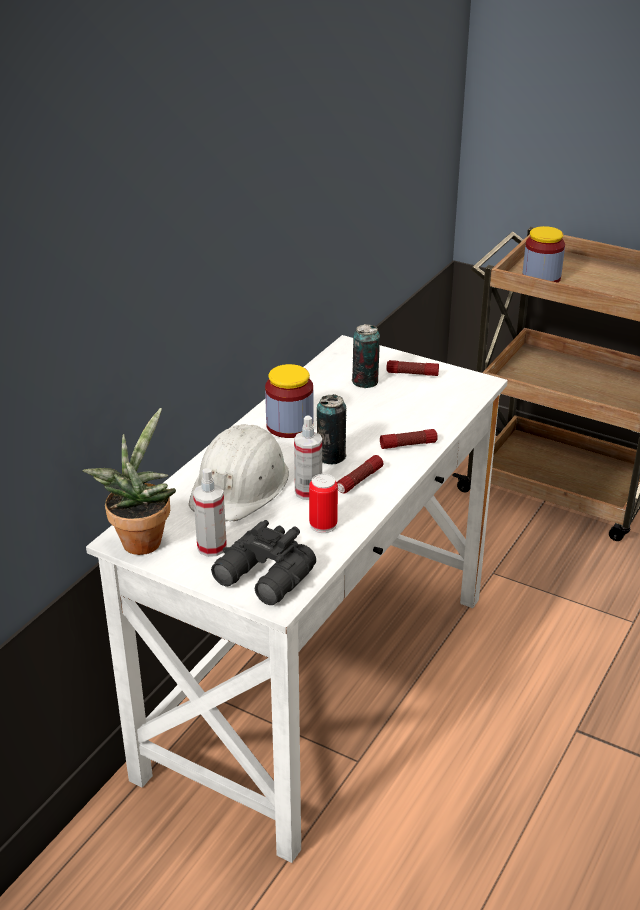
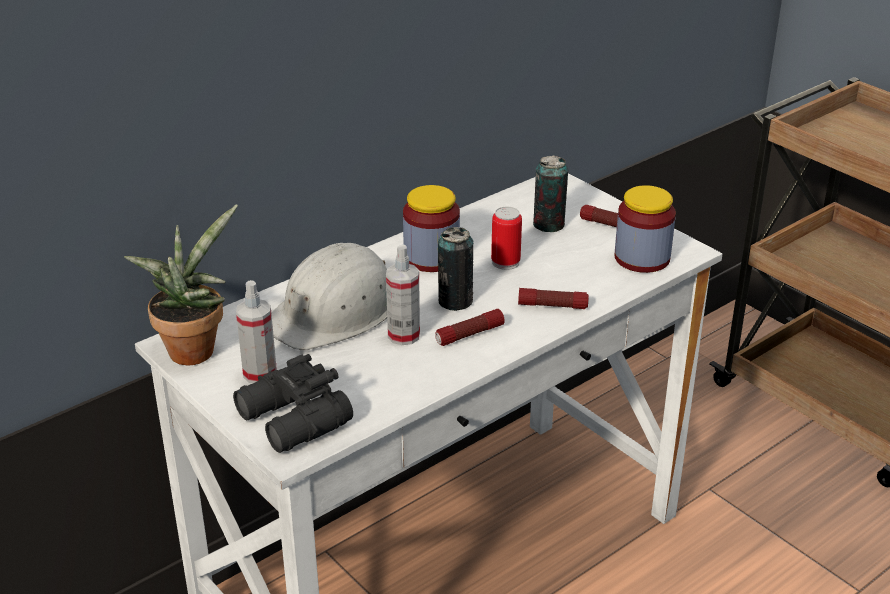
camera: 20 degrees right, 0 degrees up
can [309,474,338,533] -> can moved to [491,207,522,270]
jar [522,226,565,283] -> jar moved to [615,185,676,273]

